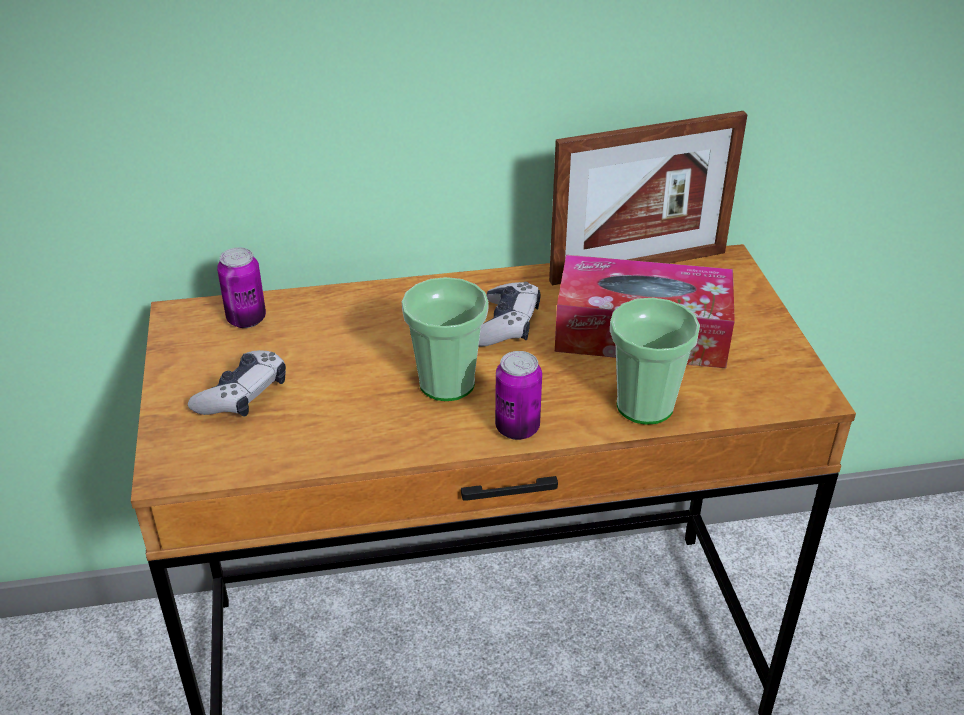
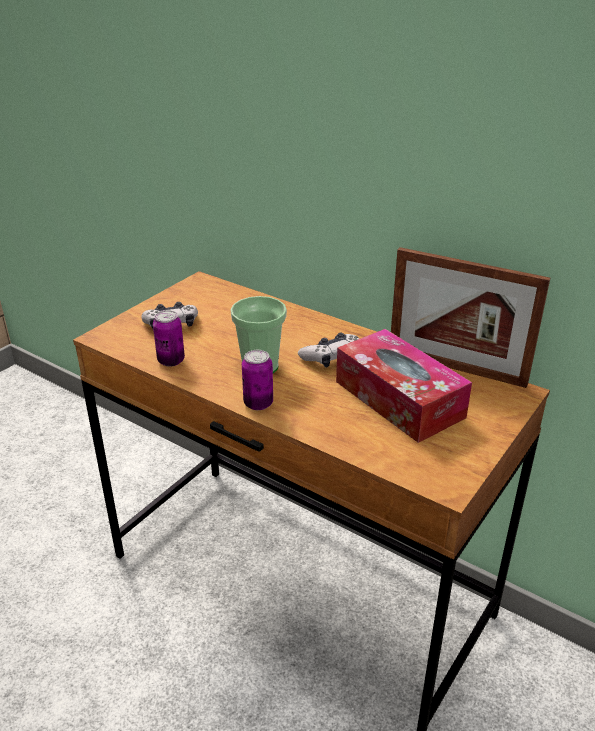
camera: 45 degrees right, 5 degrees down
can [217,248,266,328] -> can moved to [153,310,185,367]
cup [610,298,700,425] -> none

